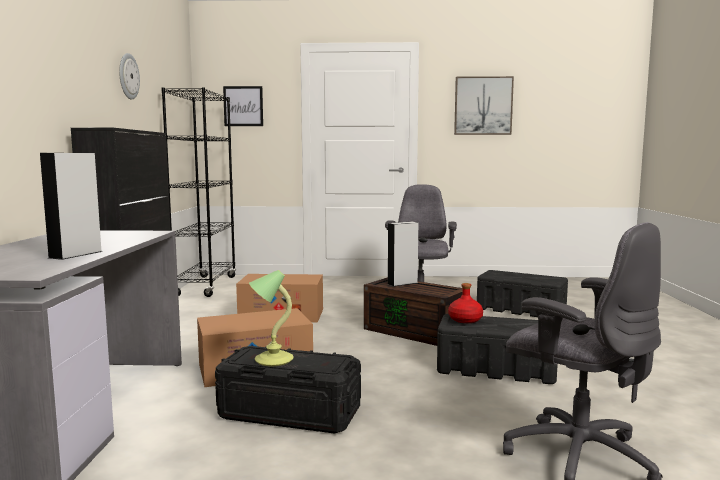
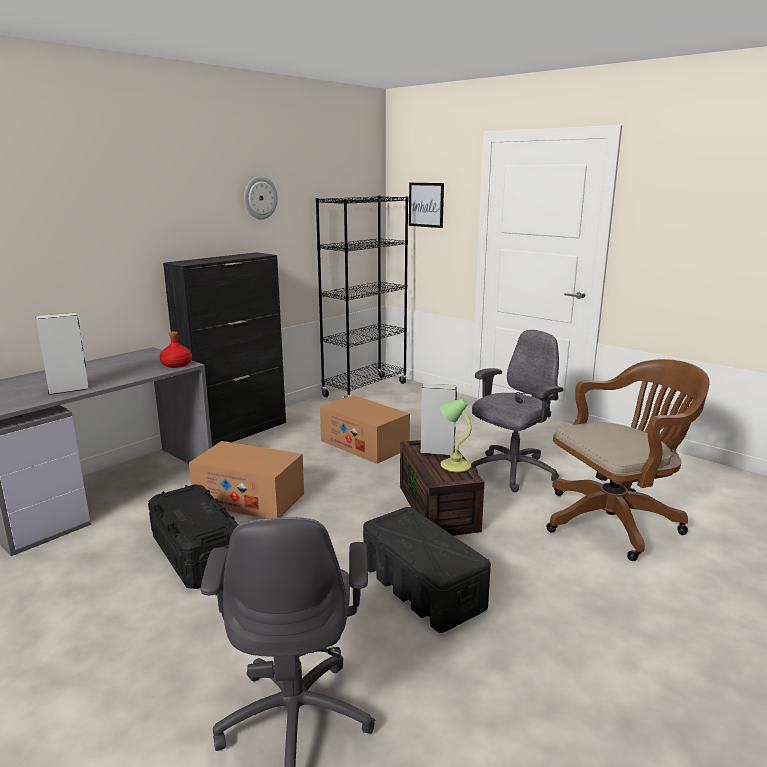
camera: 40 degrees right, 10 degrees up
table lamp [249,270,293,366] -> table lamp moved to [440,398,472,472]
red bottle [448,283,483,323] -> red bottle moved to [160,331,192,368]
picture [454,76,514,135] -> none
black storage box [477,270,568,317] -> brown office chair [547,359,710,561]

